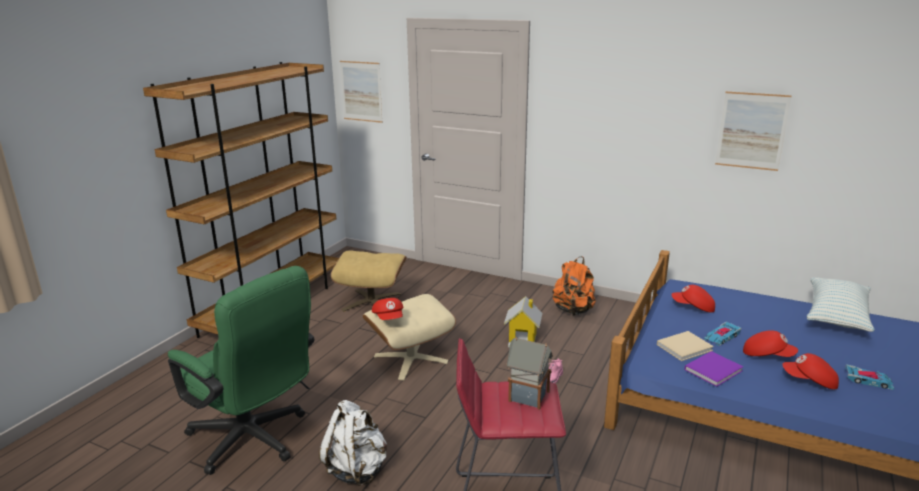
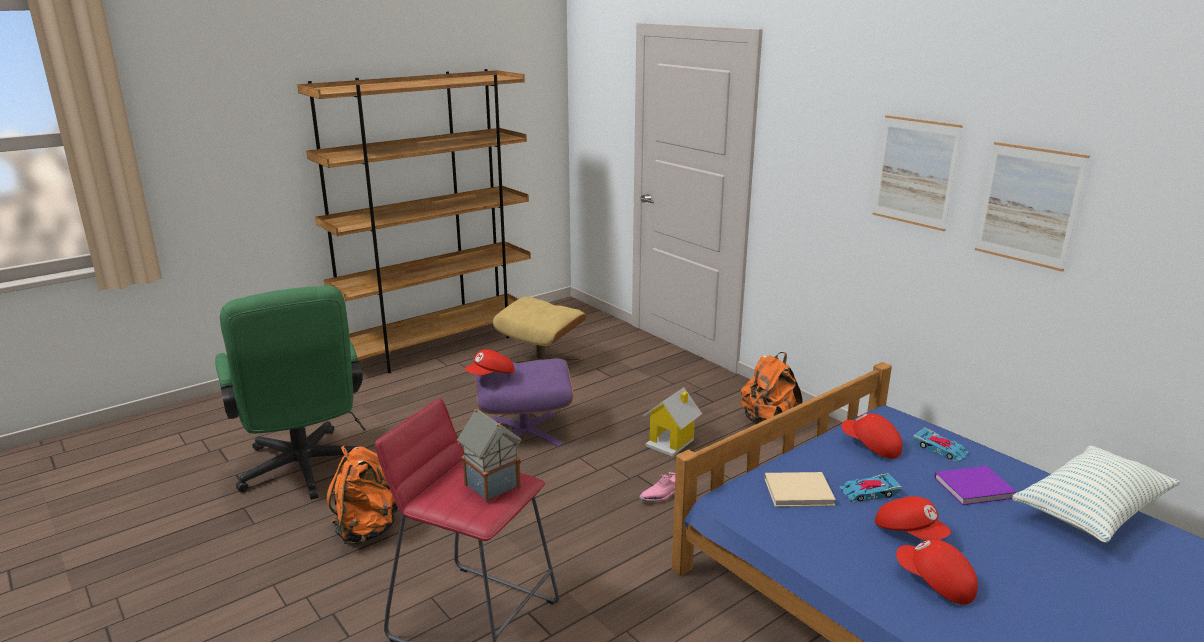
camera: 25 degrees right, 0 degrees up
white backpack [319,400,387,486] -> orange backpack [326,445,398,545]
picture [340,61,383,123] -> picture moved to [872,115,963,231]
beige ottoman [363,294,456,380] -> purple ottoman [475,358,574,447]
red cap [372,298,404,320] -> red cap turned 45 degrees clockwise [465,349,515,376]
purple book [685,351,744,387] -> purple book moved to [934,466,1017,505]
toy car [845,364,894,390] -> toy car moved to [913,427,970,463]

